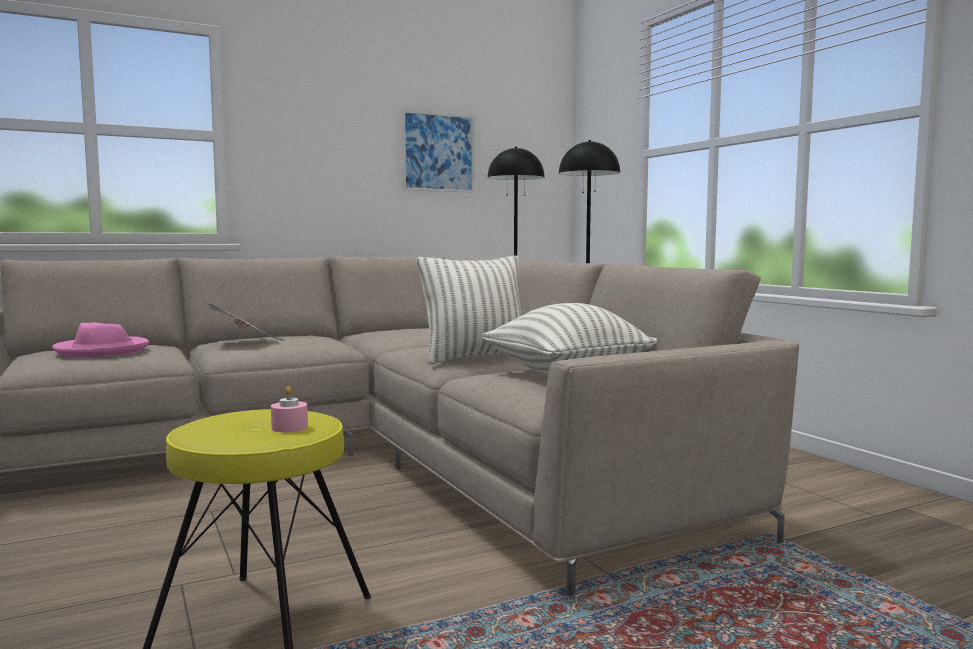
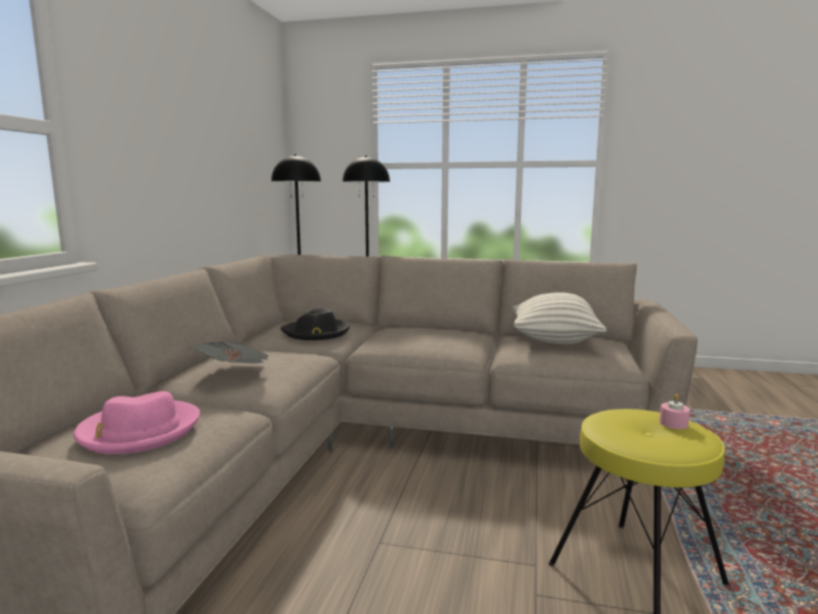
camera: 50 degrees left, 5 degrees up
picture [402,110,474,193] -> none
pillow [416,256,522,364] -> none
none -> black hat [281,308,350,340]

